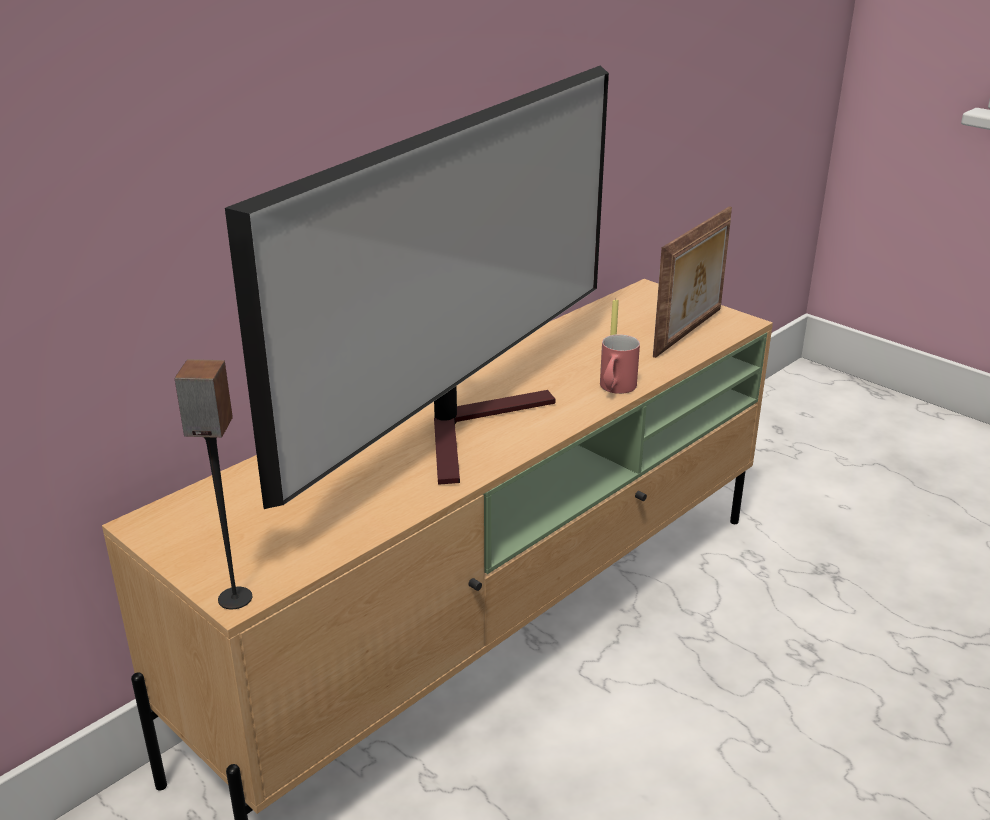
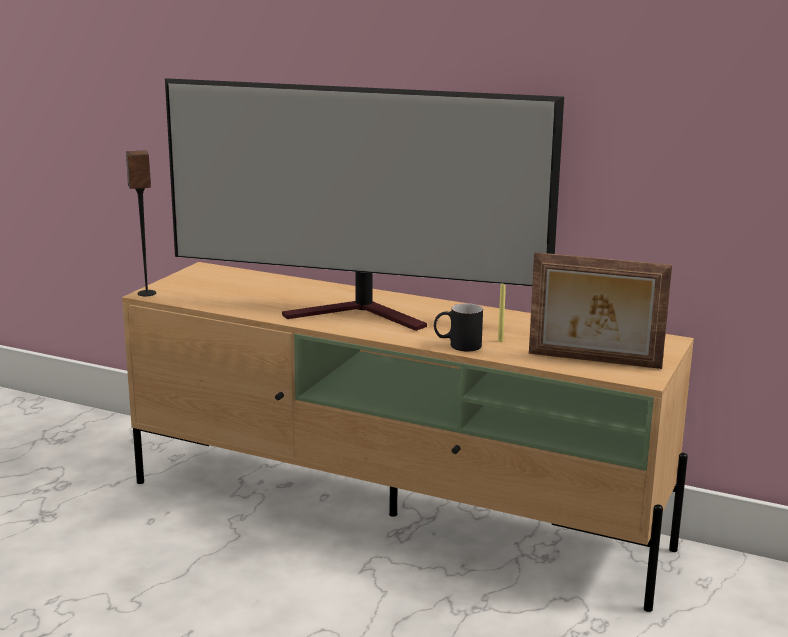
camera: 70 degrees right, 10 degrees down
red mug [600,334,640,394] -> black mug [434,303,483,351]

